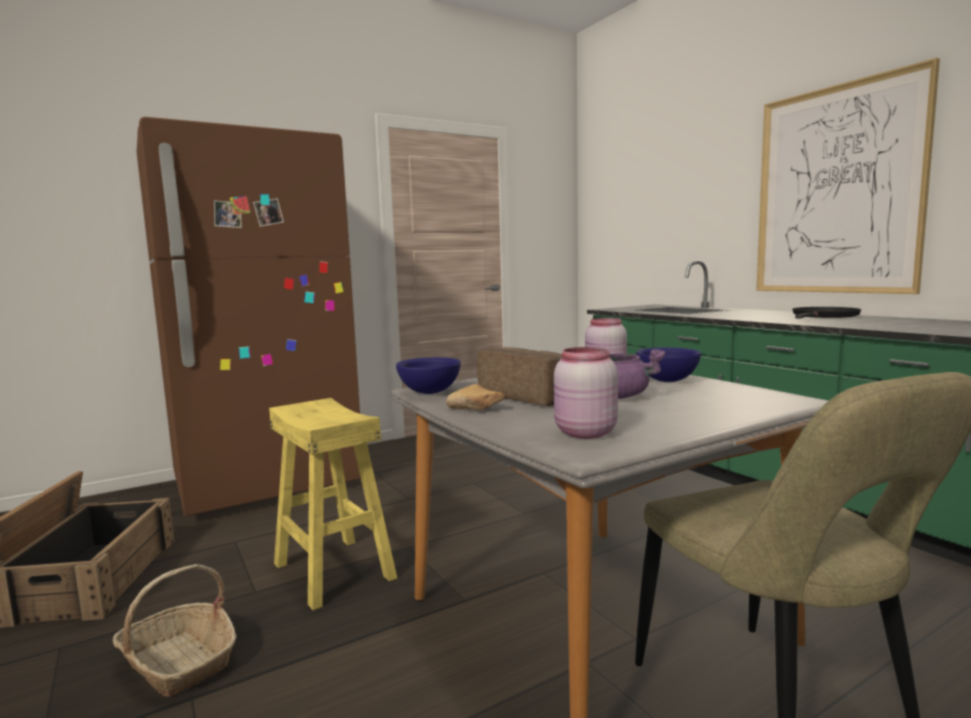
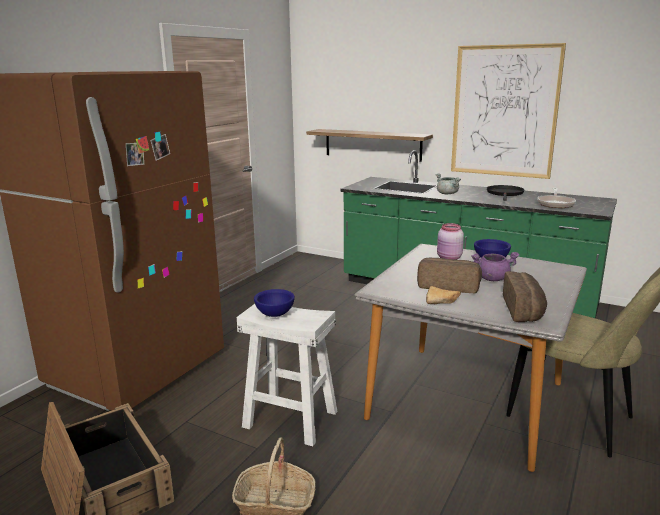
camera: 30 degrees left, 10 degrees up
yellow stool [269,398,397,610] -> white stool [237,304,338,446]
blue bowl [396,357,461,394] -> blue bowl moved to [254,289,295,317]
pink jar [554,347,618,439] -> bread [503,271,547,322]
none -> shelf [306,129,433,162]
none -> grey cooking pot [435,173,461,194]
none -> frying pan [538,188,576,208]

